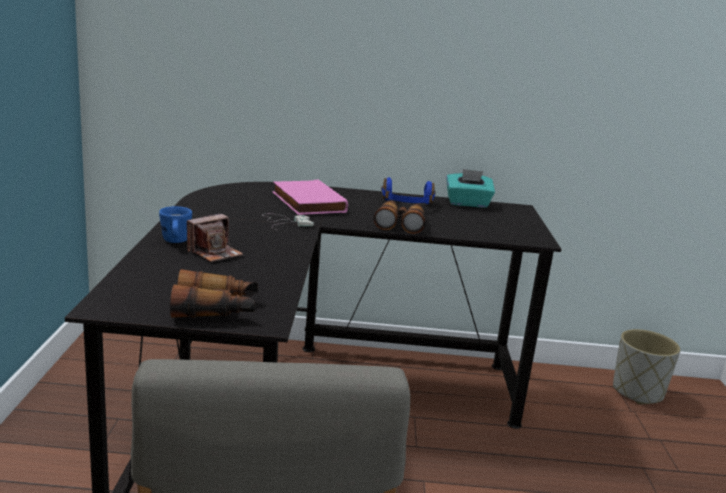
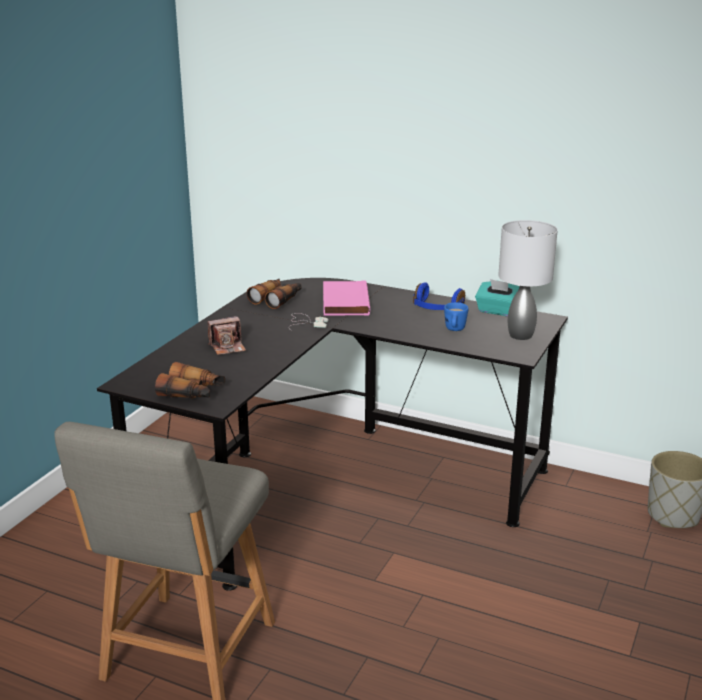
camera: 25 degrees right, 5 degrees up
blue mug [159,206,192,243] -> blue mug moved to [444,302,469,331]
binoculars [374,200,425,234] -> binoculars moved to [247,279,301,309]
none -> grey table lamp [498,220,558,340]

